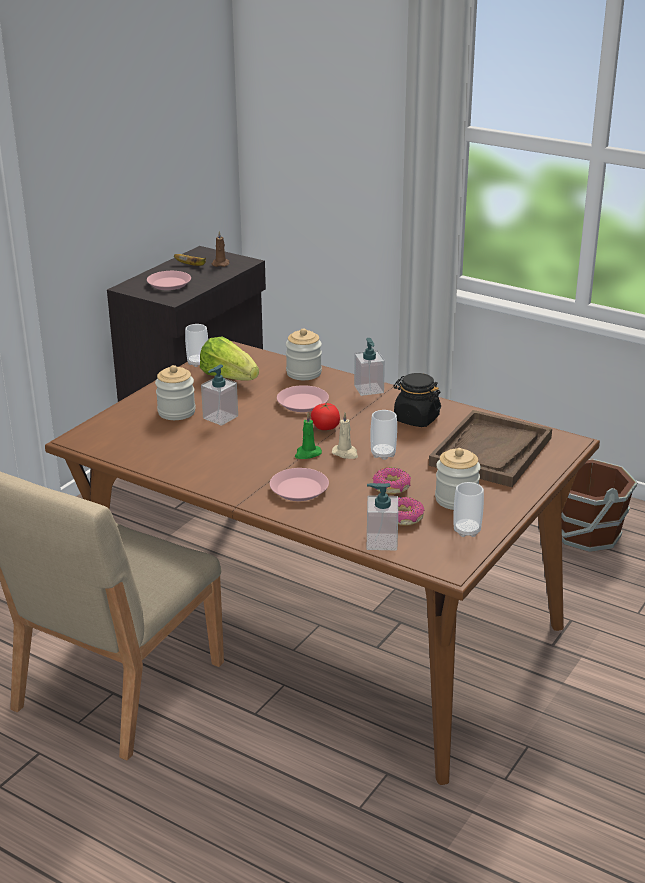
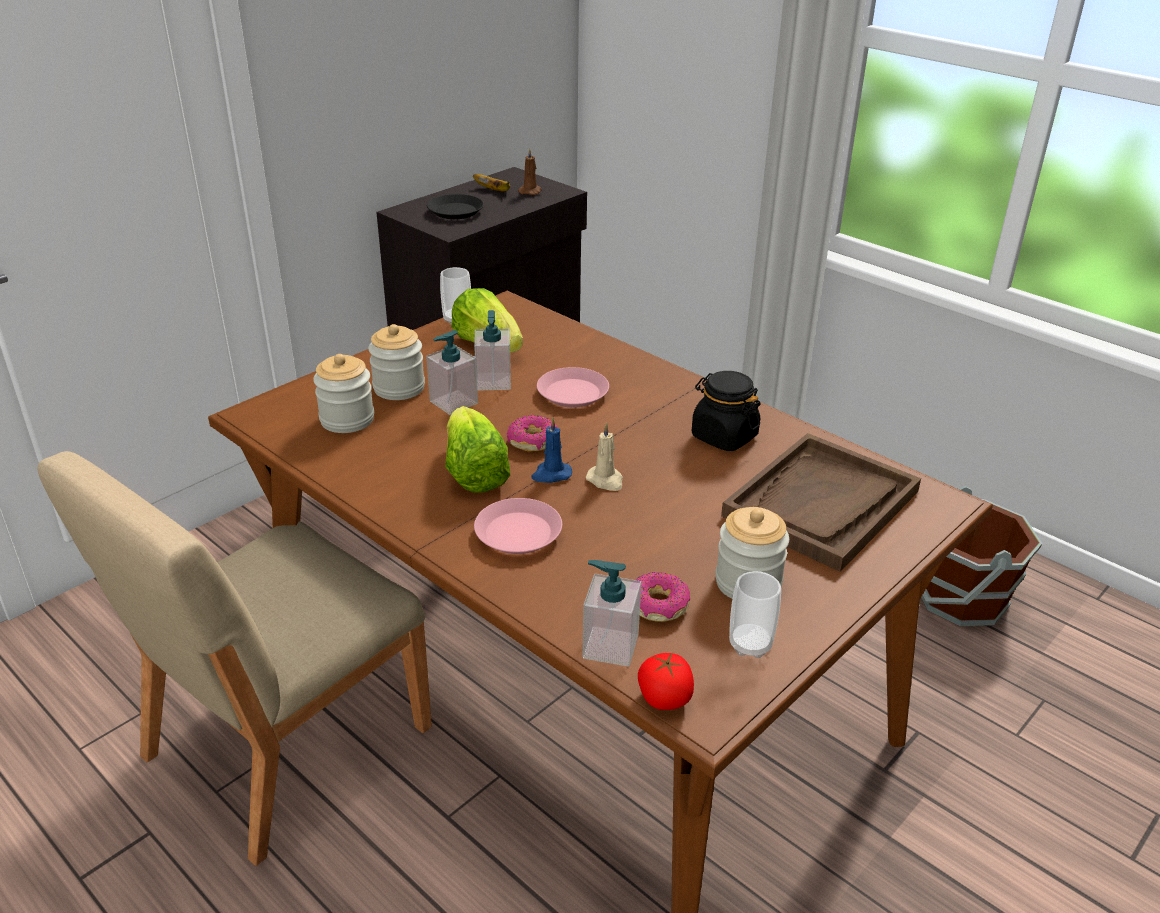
camera: 10 degrees right, 5 degrees up
pink plate [147,271,191,290] -> black plate [427,194,484,219]
jar [286,328,322,380] -> jar moved to [313,354,374,433]
green candle [295,413,322,459] -> blue candle [531,417,572,483]
tomato [311,403,340,430] -> tomato moved to [638,652,694,710]
soap dispenser [354,338,385,396] -> soap dispenser moved to [474,310,511,390]
cup [371,410,397,460] -> none
donut [372,468,411,495] -> donut moved to [507,415,558,452]
none -> lettuce [445,406,510,493]

